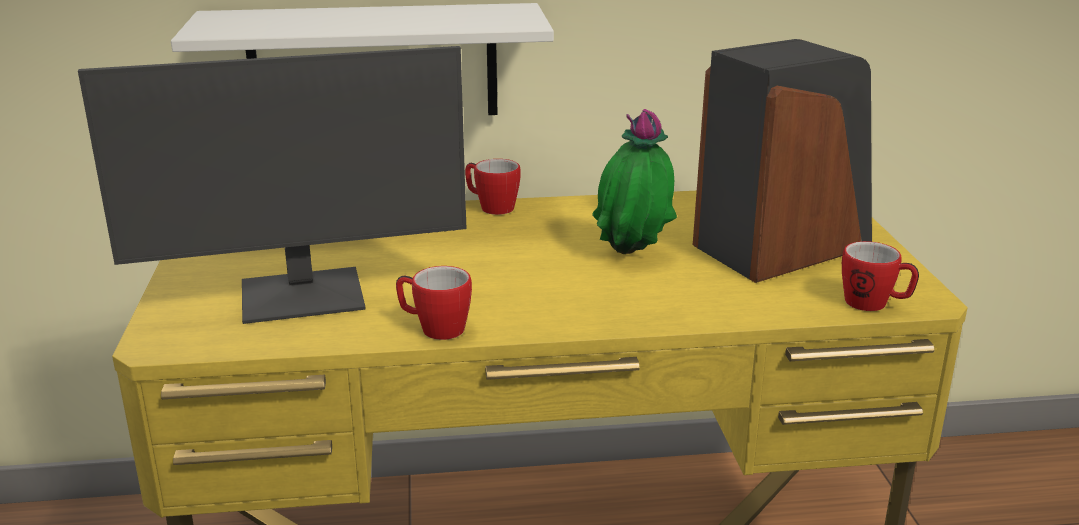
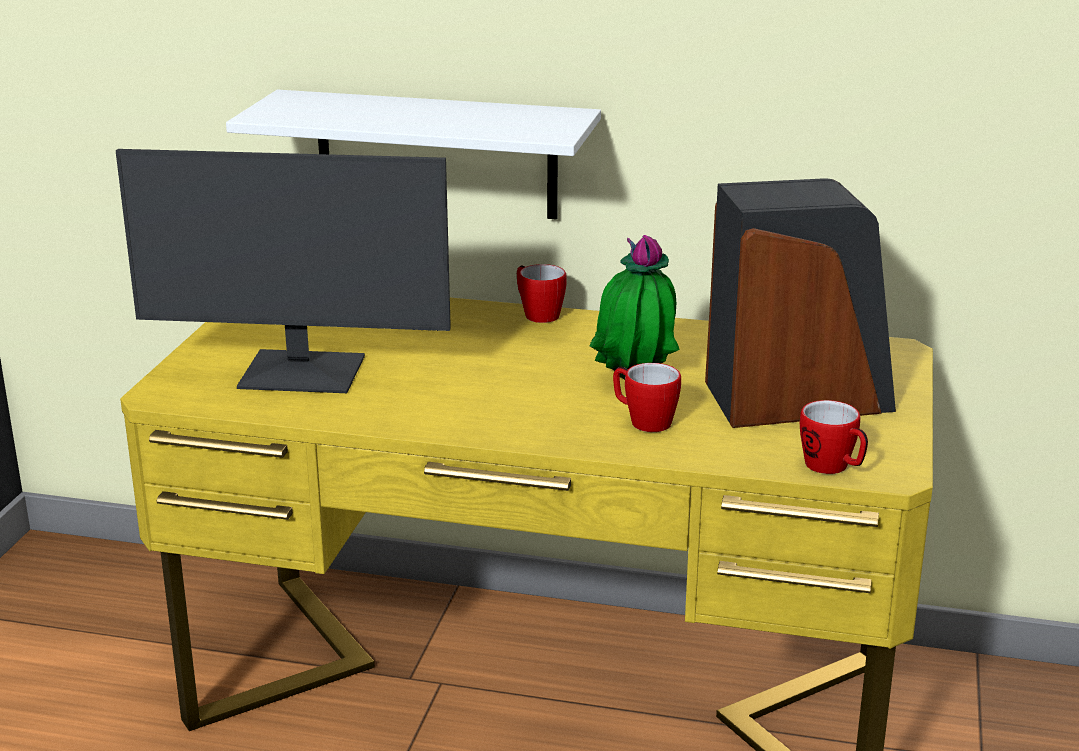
camera: 20 degrees right, 0 degrees up
mug [396,266,472,340] -> mug moved to [613,363,681,432]

